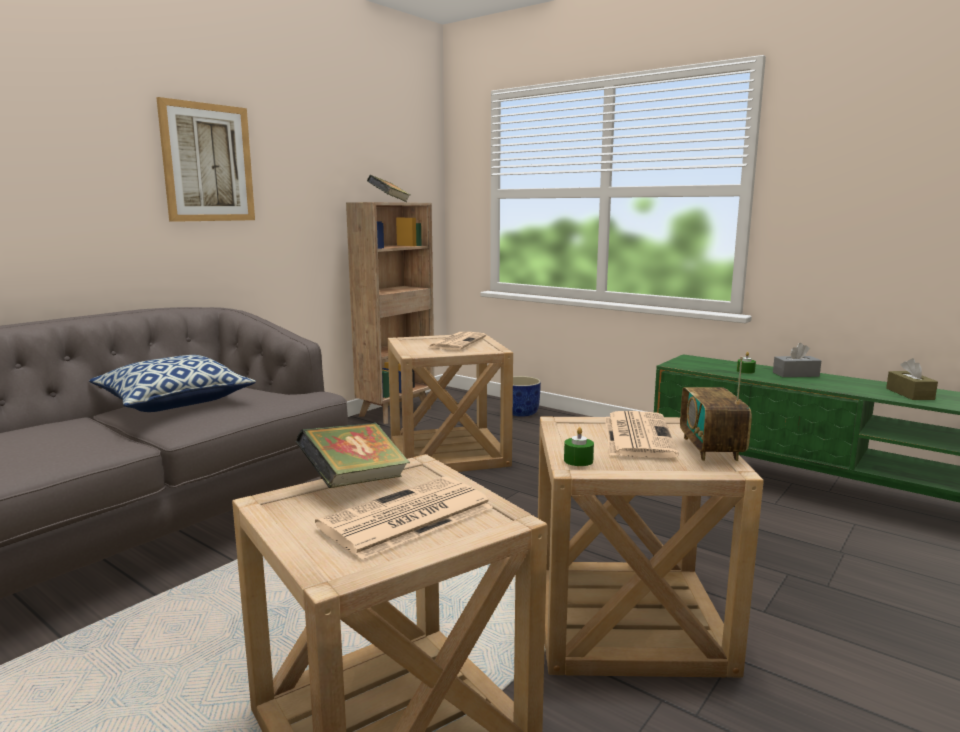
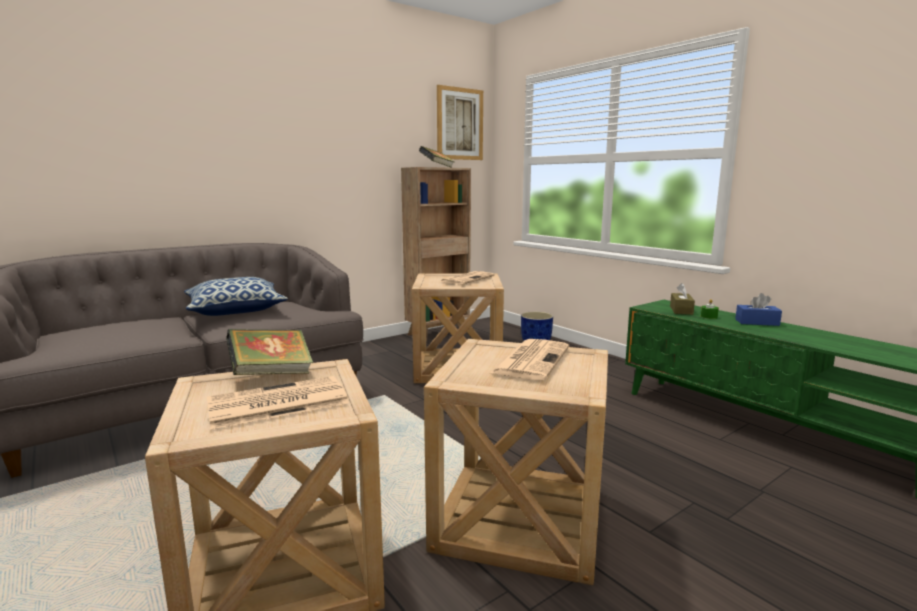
camera: 15 degrees right, 0 degrees up
picture [156,97,255,222] -> picture moved to [437,85,483,160]
green candle [564,427,594,466] -> none
radio [680,357,752,461] -> none
grey tissue box [773,343,821,377] -> blue tissue box [735,293,782,326]
brown tissue box [886,358,938,400] -> brown tissue box moved to [670,283,695,315]

